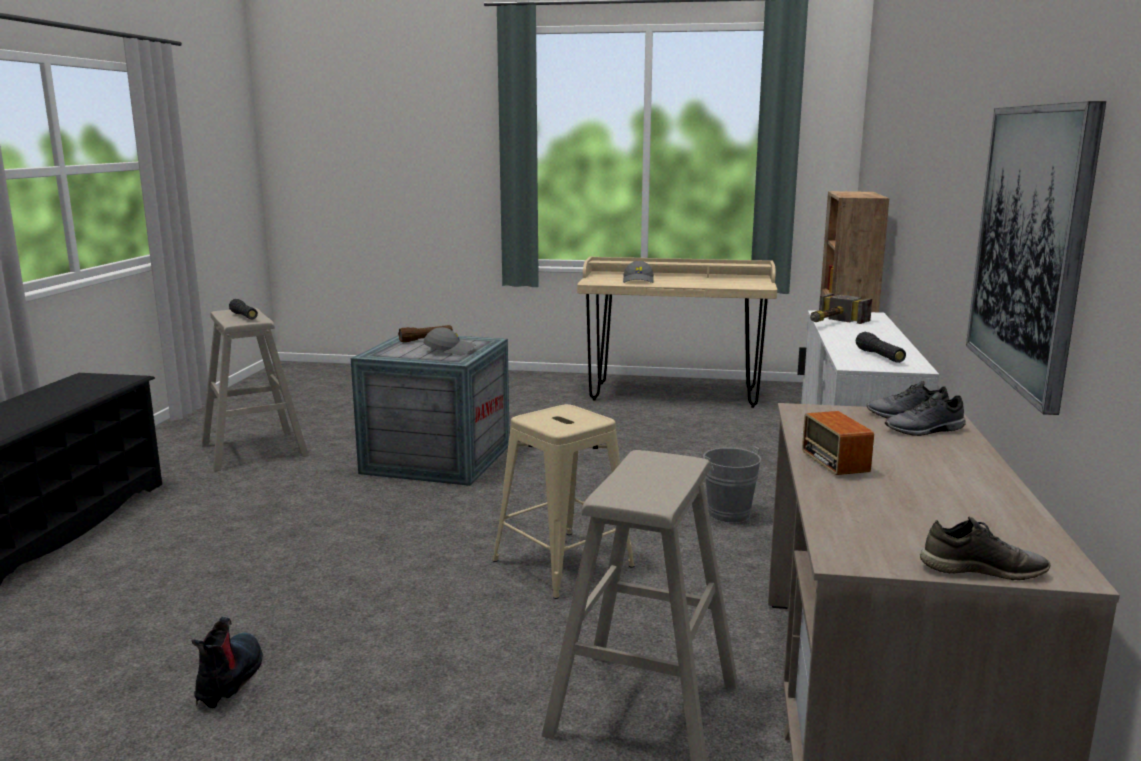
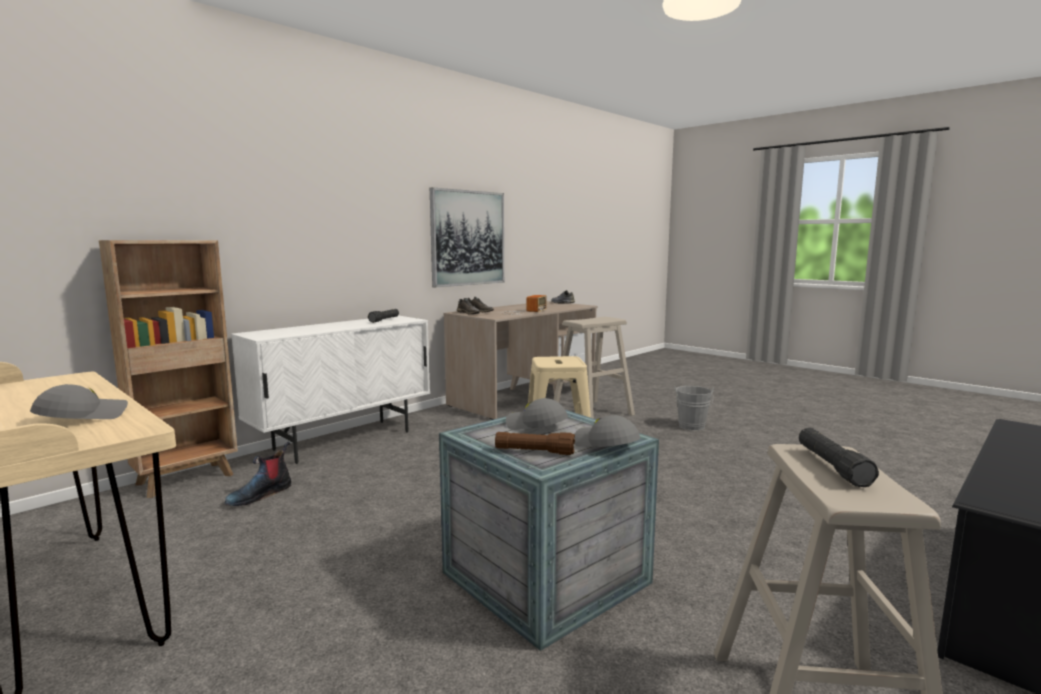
camera: 145 degrees left, 5 degrees down
boot [192,617,263,709] -> boot moved to [224,441,291,506]
grey bucket [703,446,761,523] -> grey bucket moved to [674,386,714,431]
hammer [810,293,872,324] -> none
none -> grey cap [574,415,640,447]

